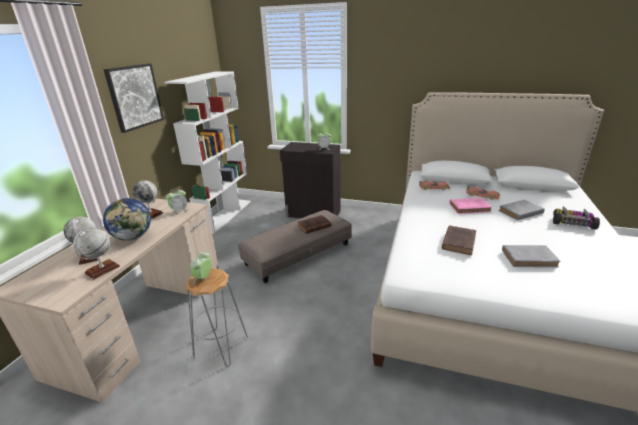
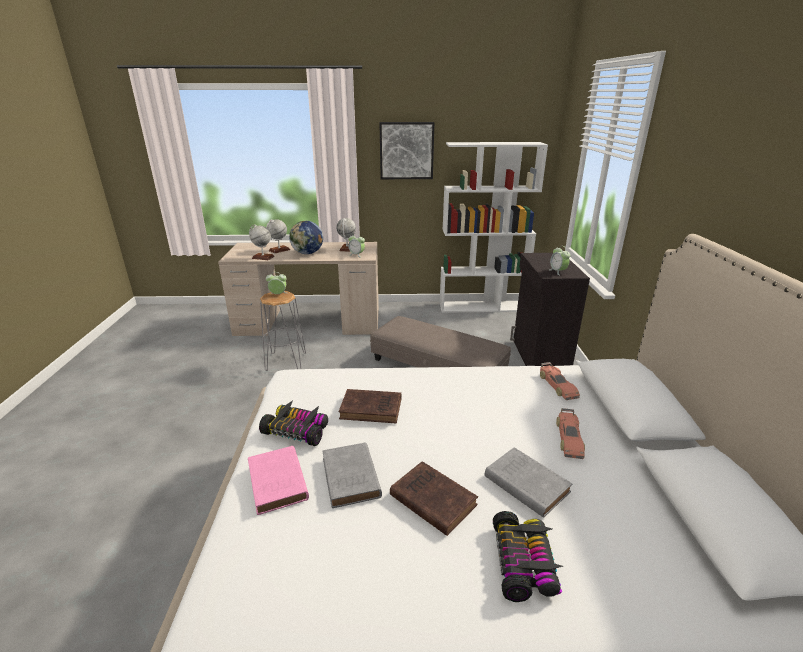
camera: 70 degrees right, 0 degrees up
brown book [298,215,332,234] -> brown book moved to [390,461,478,536]
pink book [449,198,492,214] -> pink book moved to [248,446,309,515]
none -> toy car [259,401,328,446]

